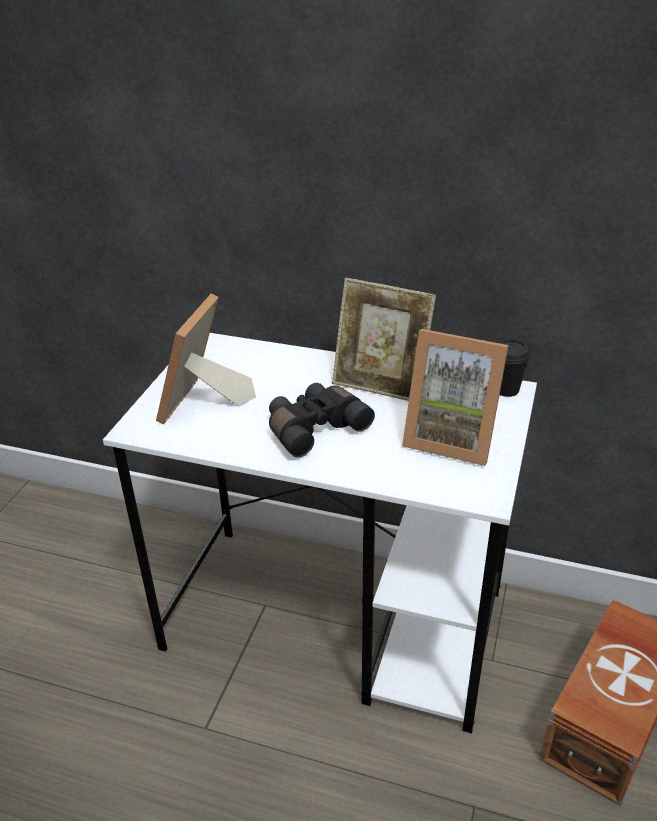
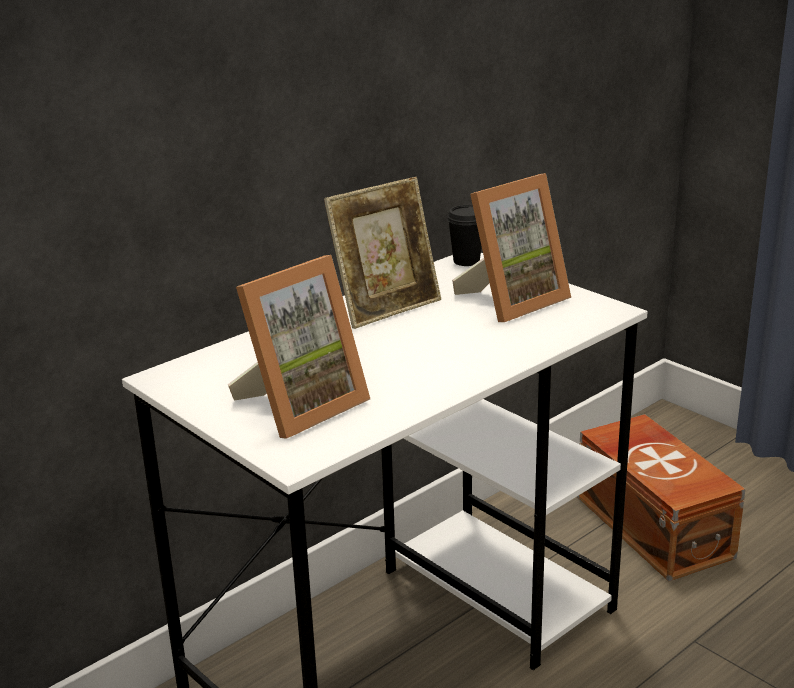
camera: 60 degrees left, 10 degrees down
picture frame [156,294,256,424] -> picture frame turned 90 degrees counterclockwise [228,255,370,439]
black binoculars [269,383,375,458] -> none

